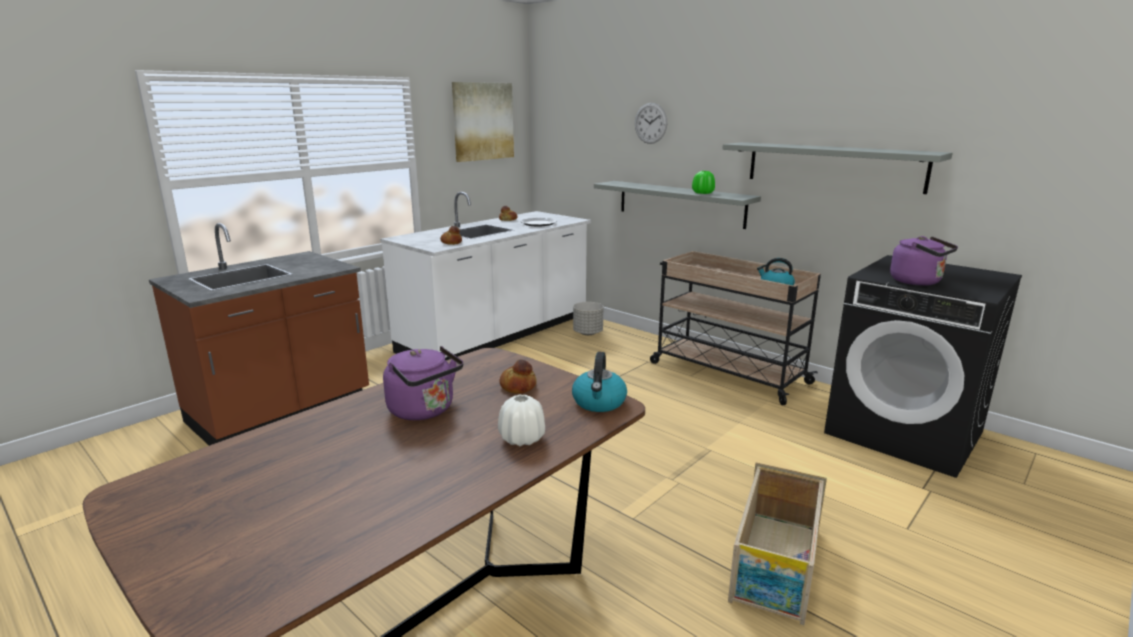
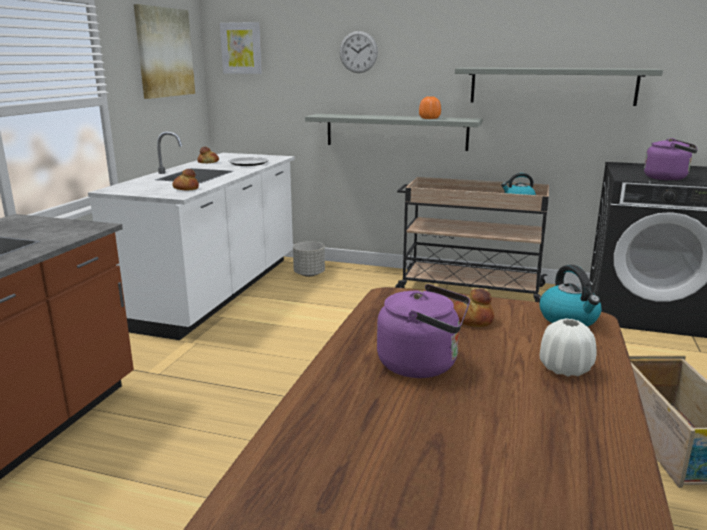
camera: 25 degrees left, 0 degrees up
green vase [692,171,715,194] -> orange vase [419,96,441,119]
none -> picture [220,22,262,74]

